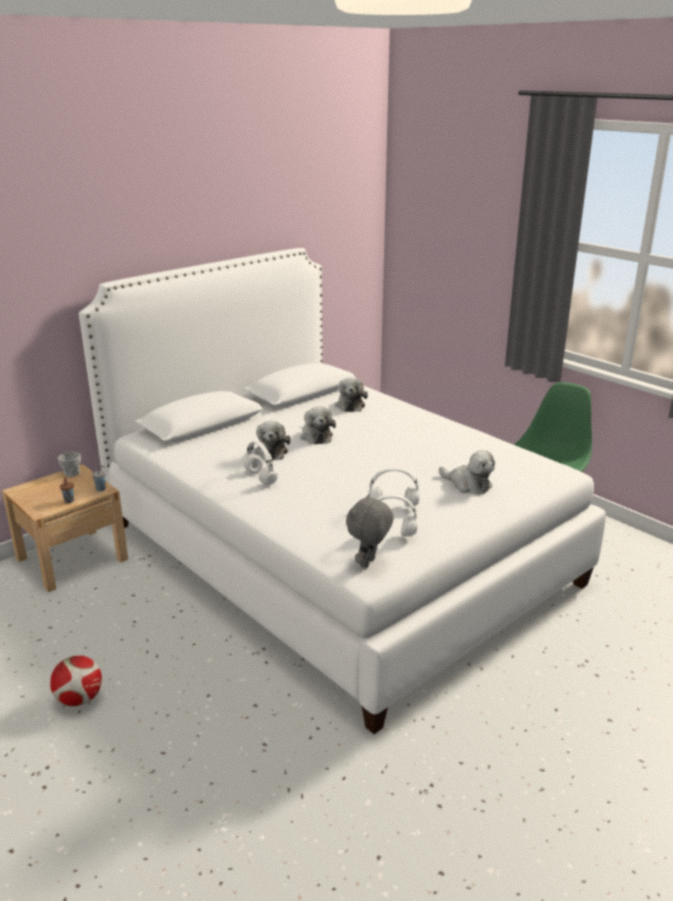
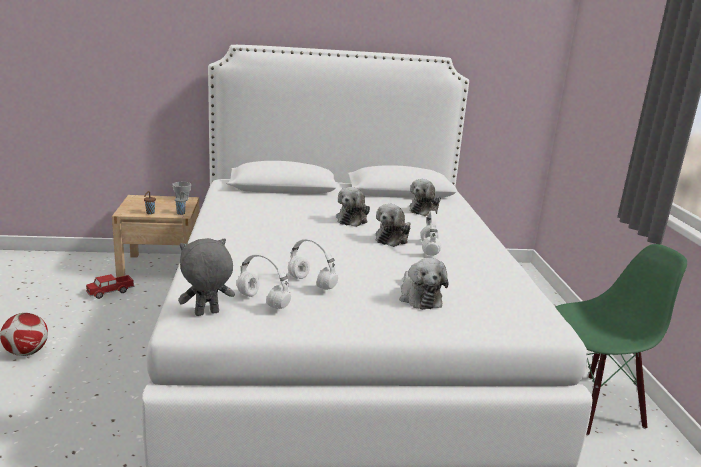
camera: 35 degrees right, 5 degrees down
white headphones [244,441,278,485] -> white headphones moved to [420,211,441,256]
plush toy [254,421,291,460] -> plush toy moved to [376,204,411,247]
none -> toy truck [86,274,135,299]

